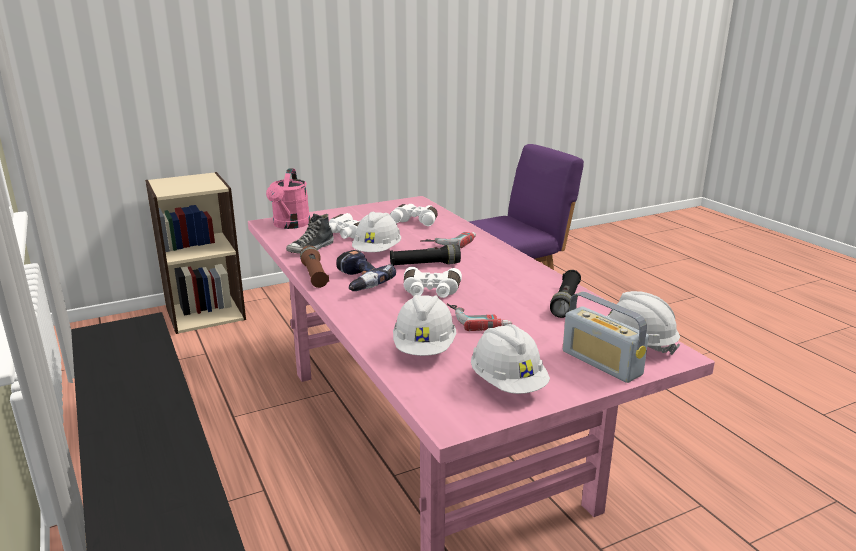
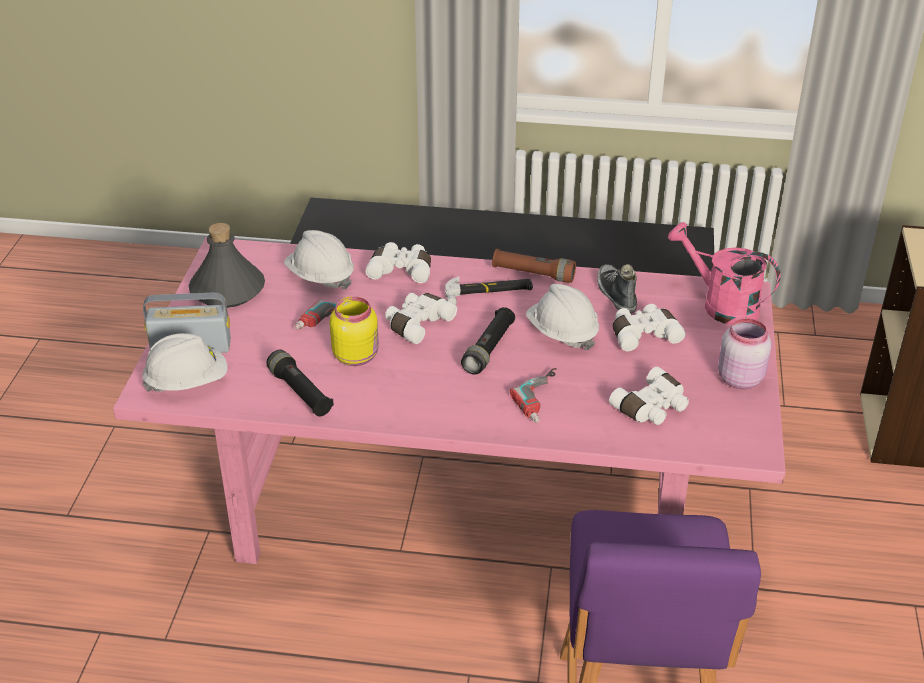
camera: 125 degrees right, 15 degrees up
power drill [336,250,396,291] -> hammer [445,276,533,305]
white hard hat [471,324,550,394] -> grey bottle [189,223,265,308]
none -> yellow jar [330,296,379,366]
none -> white binoculars [366,242,431,283]
none -> pink jar [718,318,771,389]

